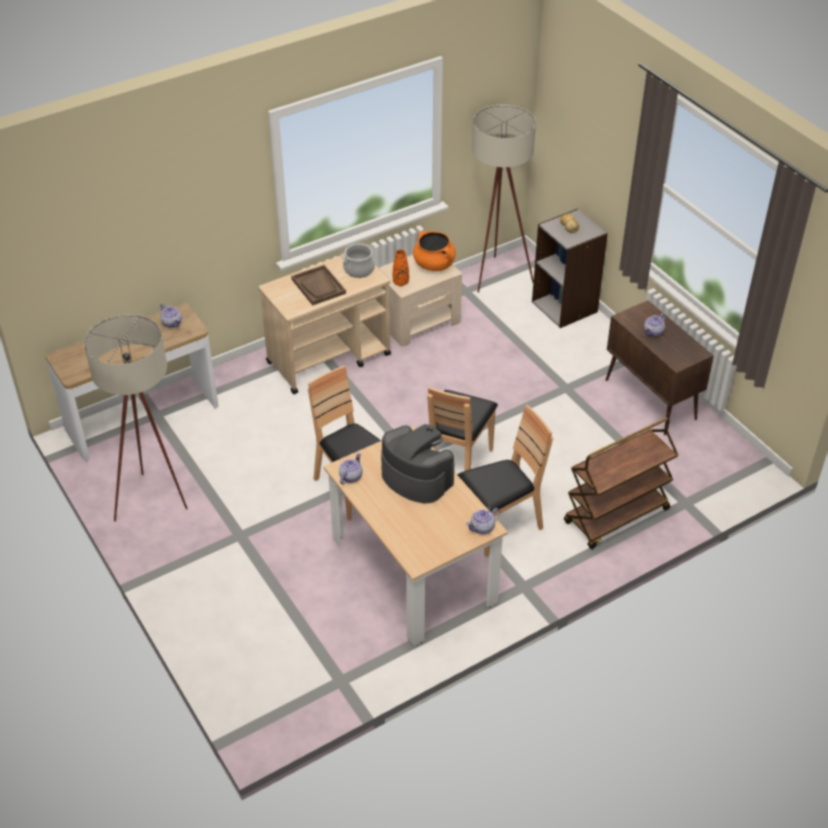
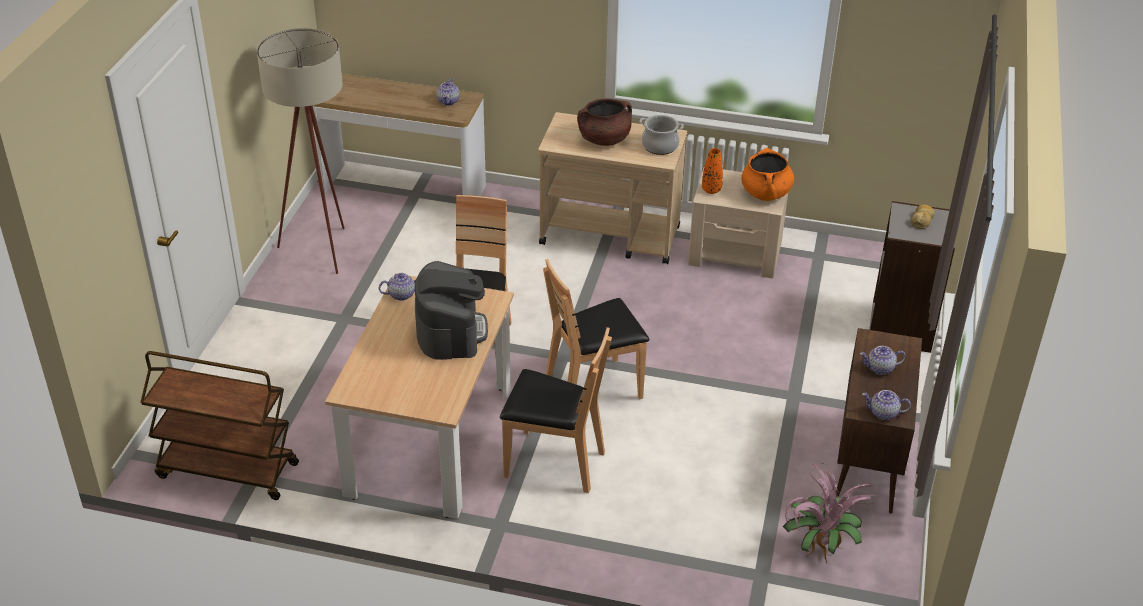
camera: 45 degrees right, 5 degrees down
brown tray [291,265,346,306] -> brown cooking pot [577,98,632,146]
teapot [466,508,500,534] -> teapot moved to [862,390,911,420]
beige floor lamp [472,104,536,293] -> none
brown cart [564,418,678,549] -> brown cart moved to [140,351,299,500]
none -> potted plant [783,463,878,563]

